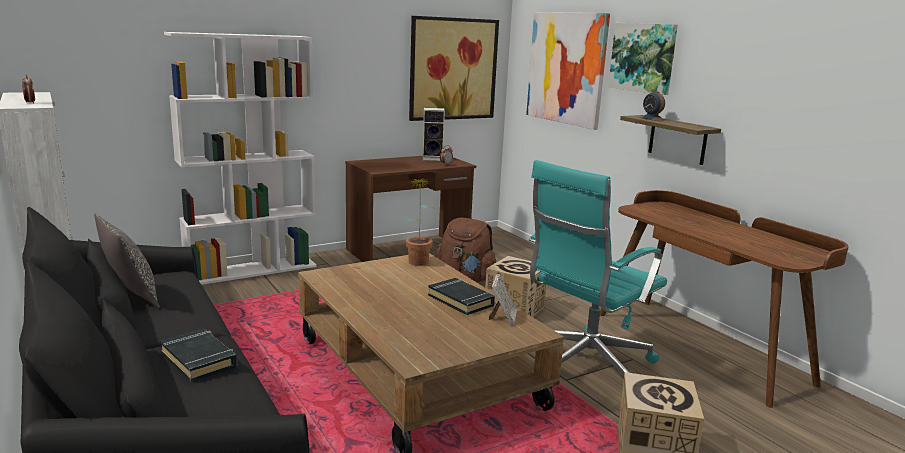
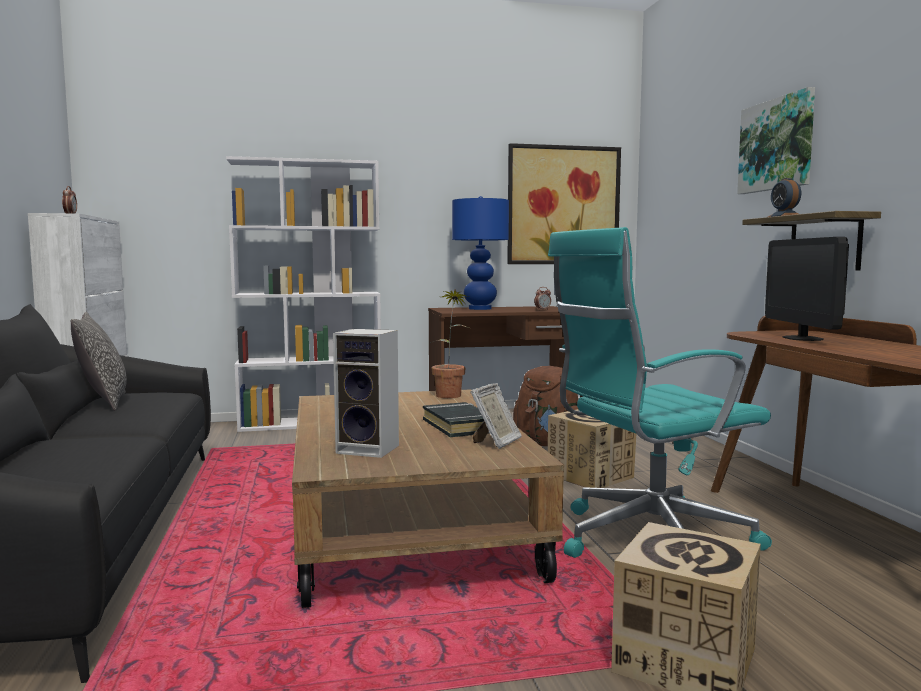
camera: 20 degrees right, 10 degrees down
black book [160,328,237,382] -> none
speaker [422,108,445,161] -> speaker moved to [333,329,399,458]
picture [526,12,610,130] -> none
none -> blue table lamp [452,196,509,310]
none -> monitor [765,237,849,341]

